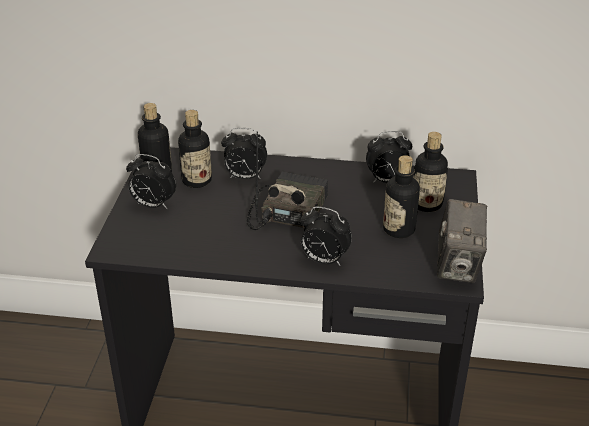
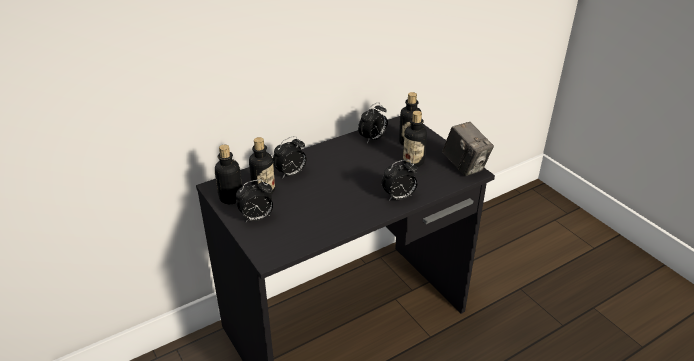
camera: 40 degrees left, 0 degrees up
radio [247,131,328,230] -> none

